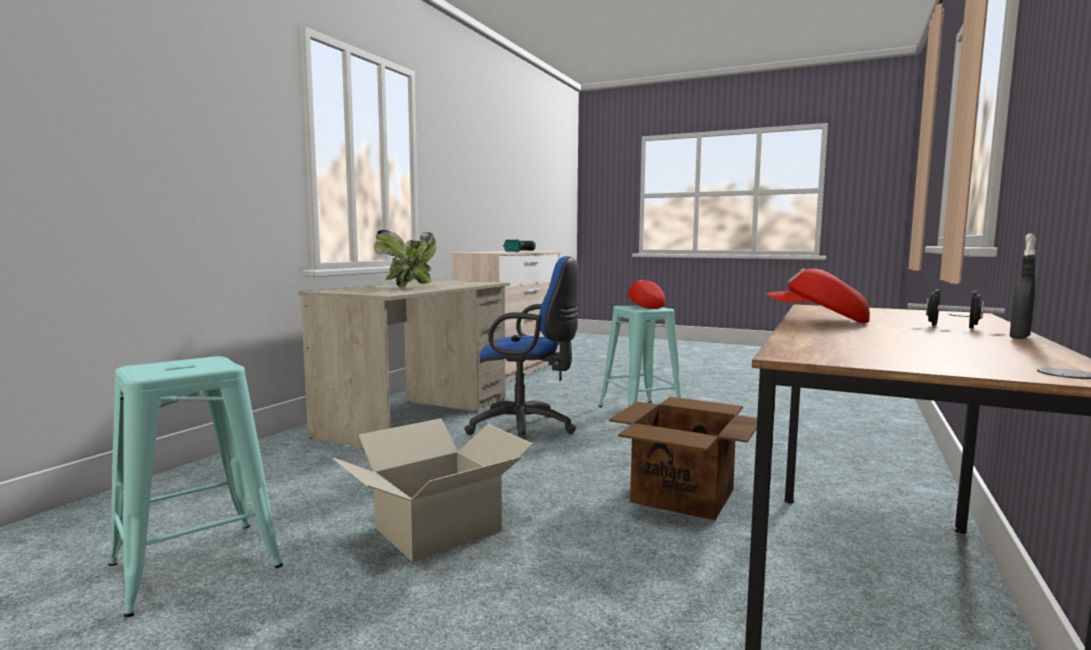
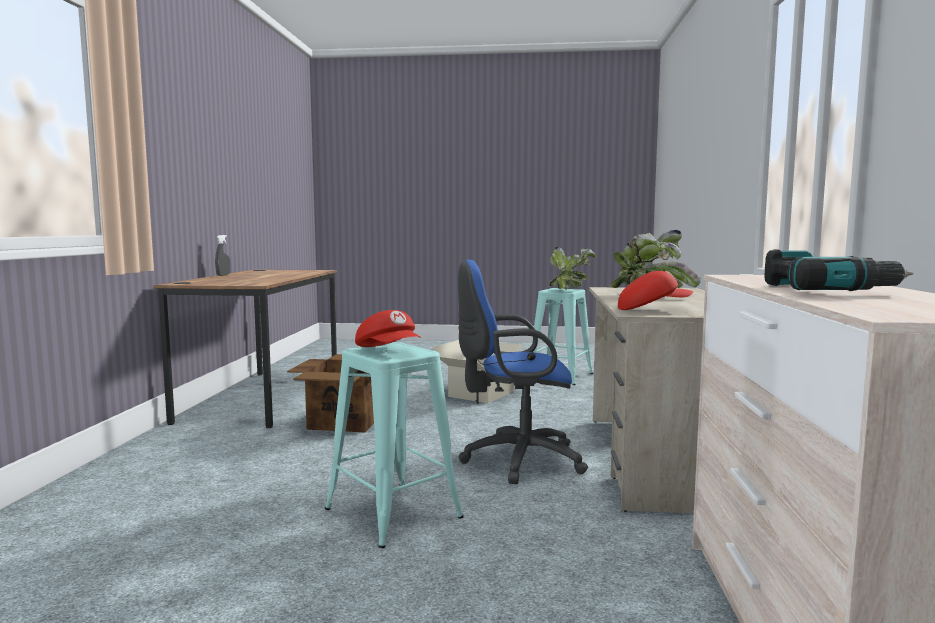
camera: 160 degrees right, 0 degrees up
red cap [766,268,870,323] -> red cap moved to [618,271,693,310]
black dumbbell [907,289,1005,328] -> none
none -> potted plant [549,247,595,290]

